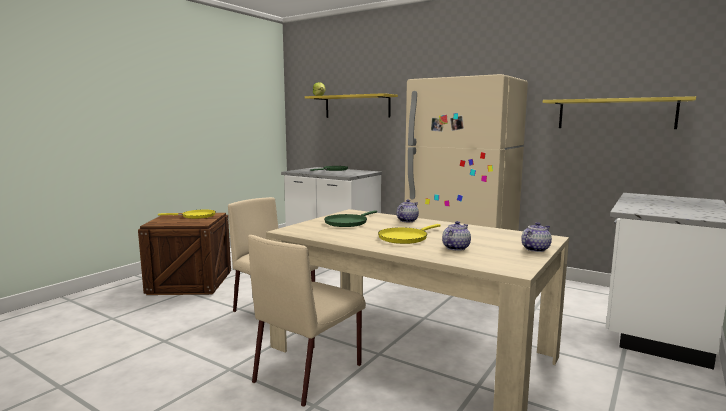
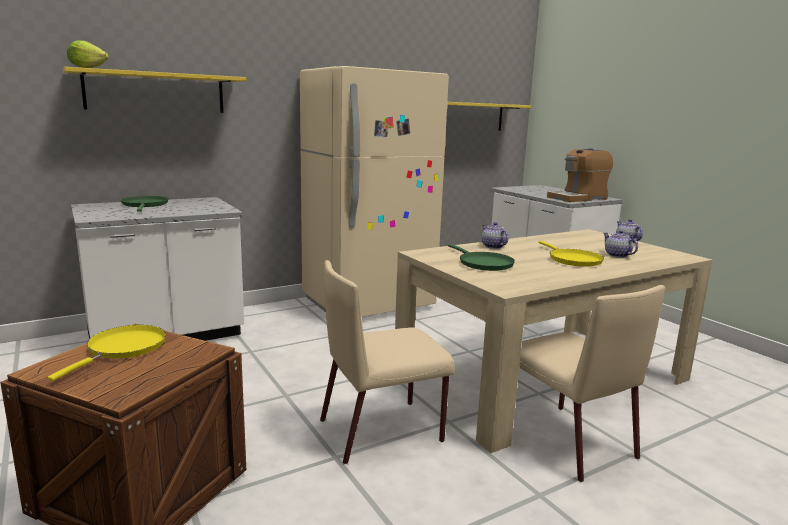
camera: 65 degrees left, 5 degrees up
none -> coffee machine [547,148,613,202]

